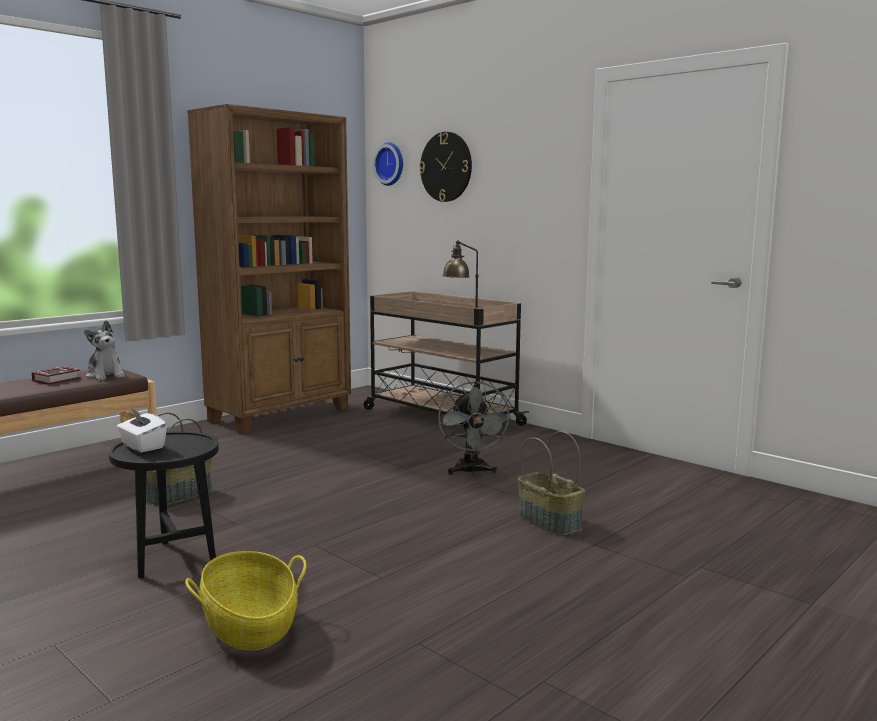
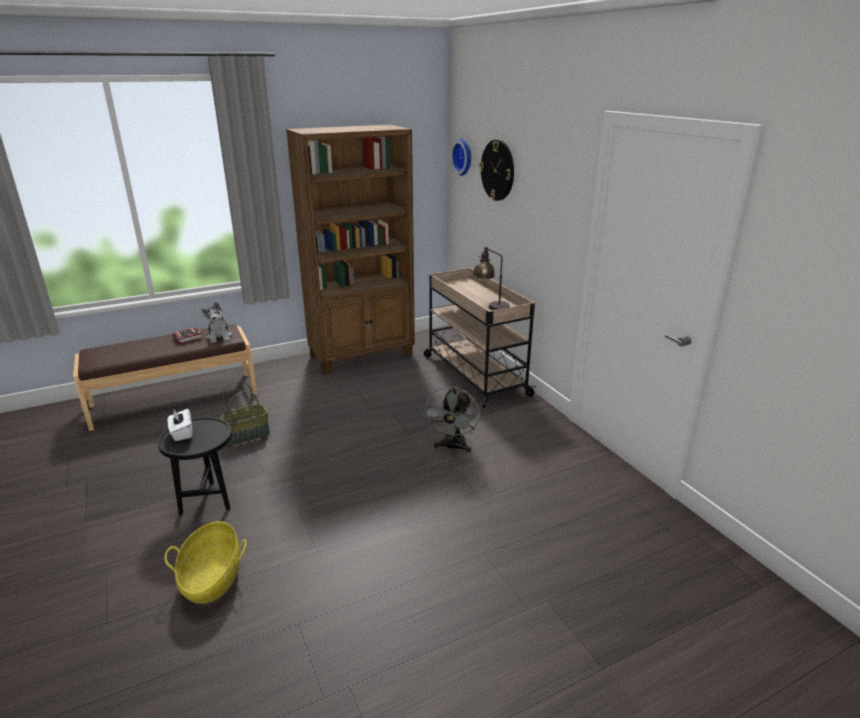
camera: 20 degrees right, 15 degrees up
basket [517,431,585,536] -> none

